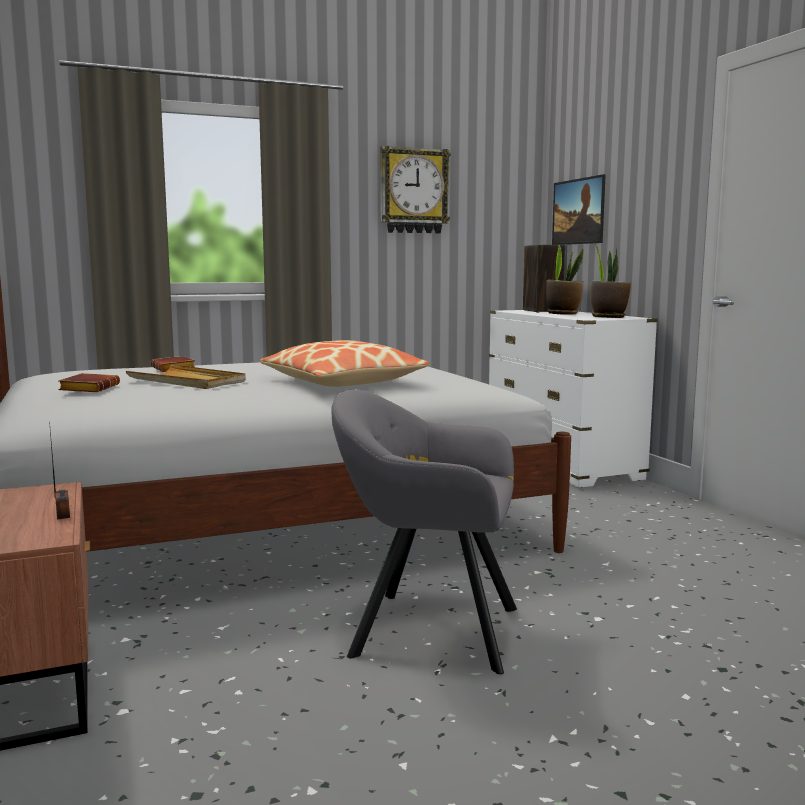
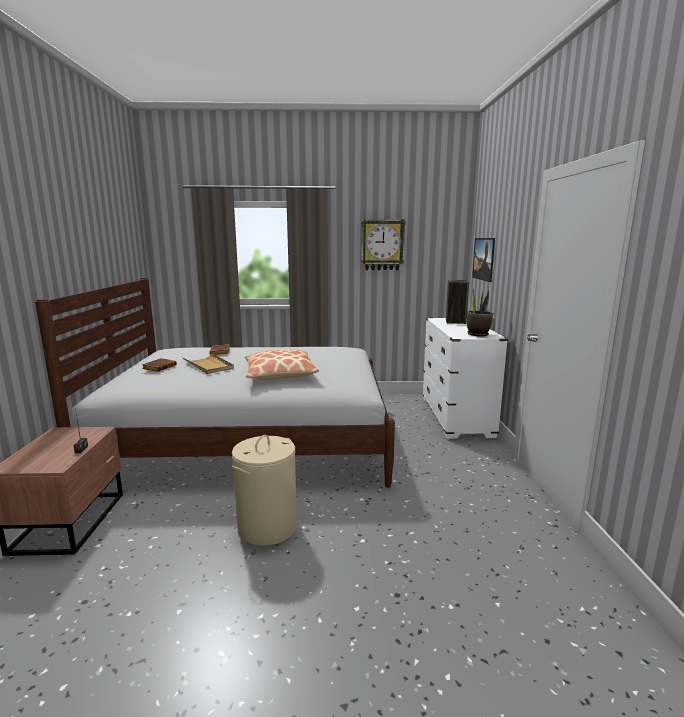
camera: 20 degrees right, 5 degrees up
grey armchair [331,389,517,674] -> beige laundry basket [232,435,297,546]
potted plant [546,245,584,315] -> none

